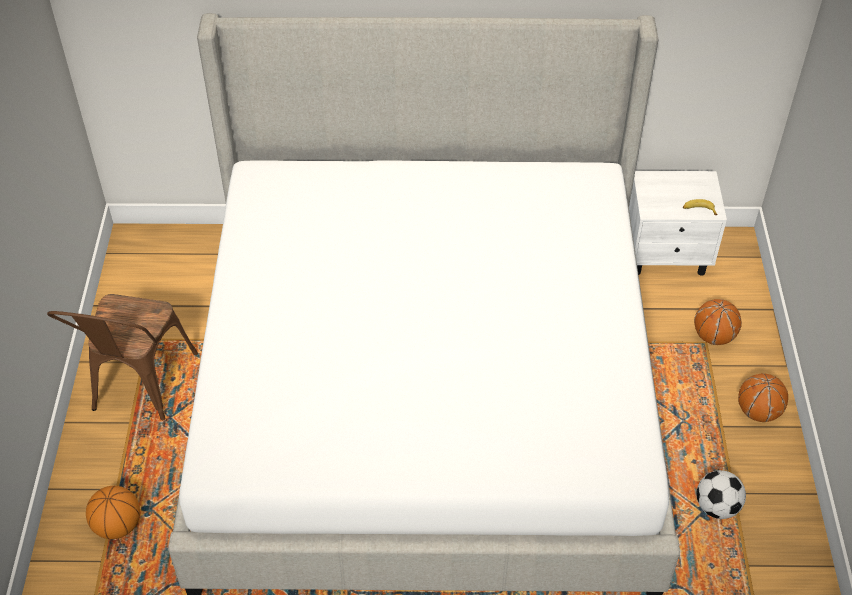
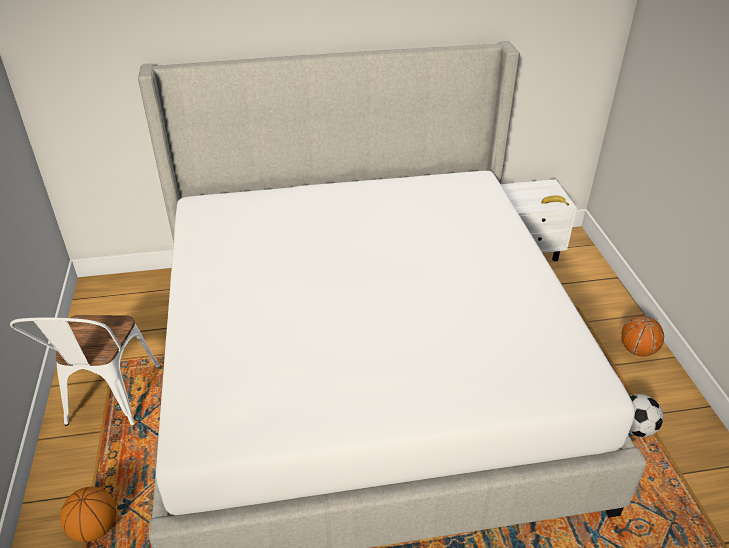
camera: 10 degrees left, 10 degrees down
brown chair [47,294,198,420] -> white chair [10,315,160,426]
basketball [694,299,742,345] -> none

